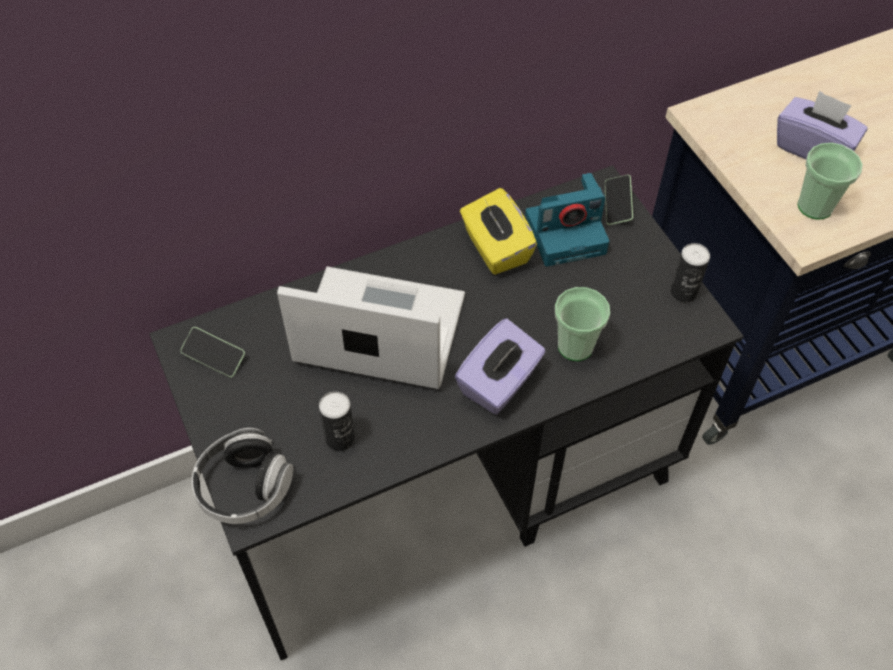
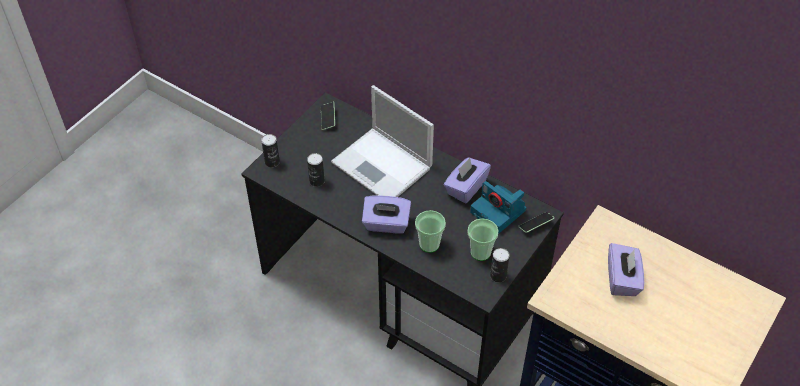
camera: 60 degrees right, 5 degrees down
headphones [192,428,293,524] -> can [261,134,280,167]
laptop [277,267,465,389] -> laptop turned 150 degrees clockwise [331,85,434,197]
yellow tissue box [460,188,537,275] -> purple tissue box [444,157,491,203]
cup [797,143,863,220] -> cup moved to [468,218,499,261]

